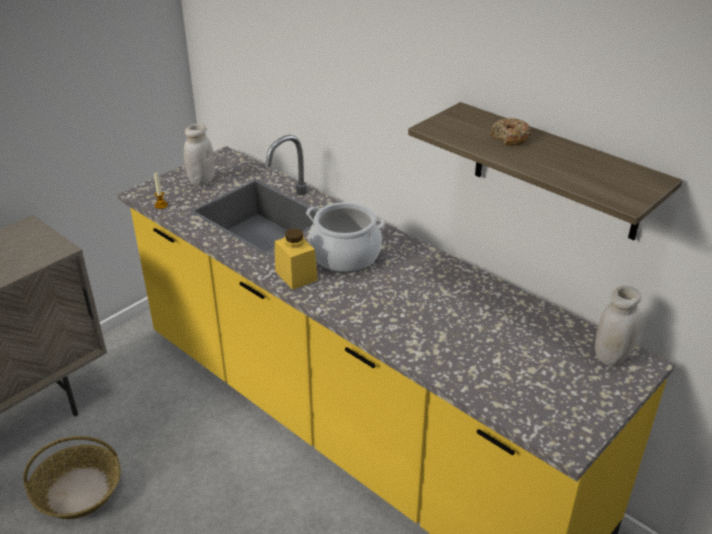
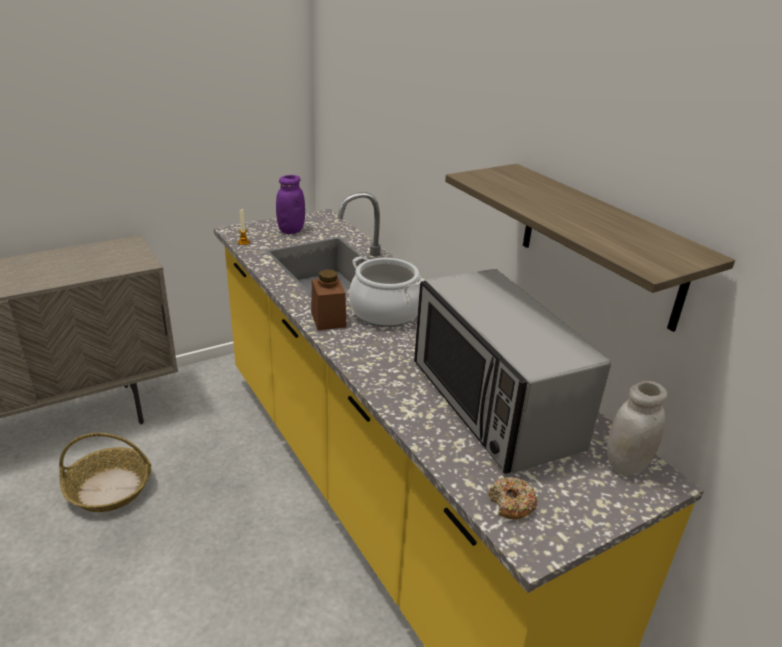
camera: 15 degrees right, 5 degrees down
white jar [184,124,215,186] -> purple jar [276,175,305,234]
yellow jar [275,228,318,290] -> brown jar [311,269,347,330]
donut [491,118,531,146] -> donut moved to [488,477,537,519]
none -> microwave [414,269,611,474]

